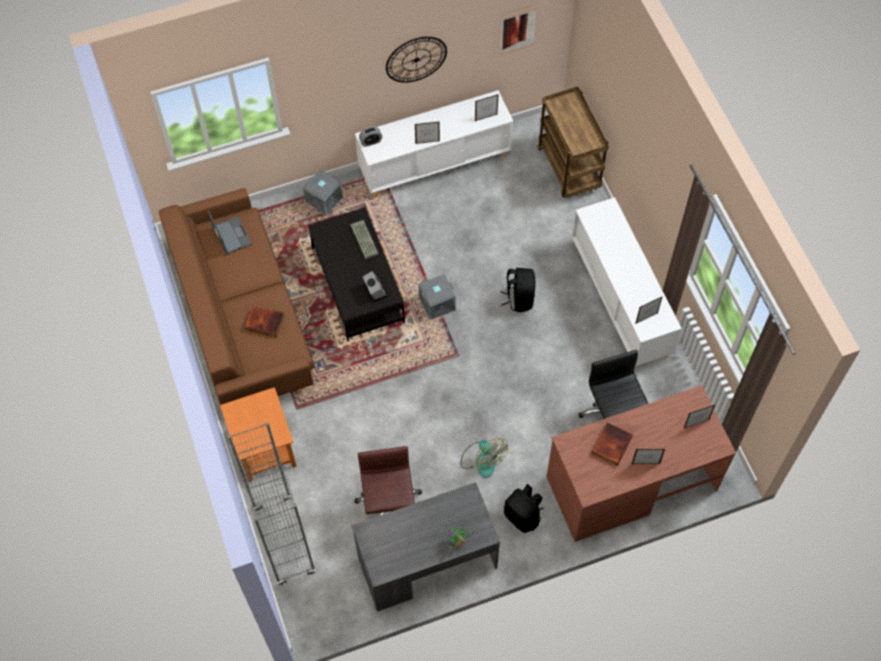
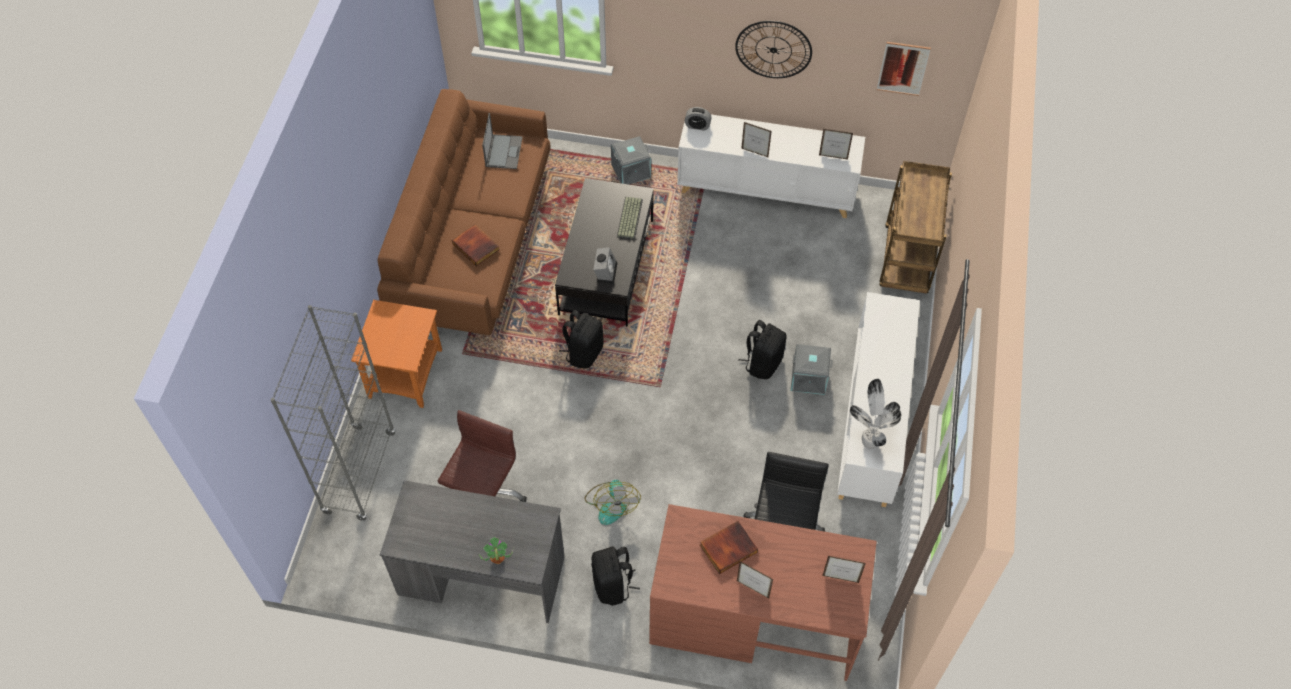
camera: 30 degrees right, 5 degrees down
grey storage box [418,274,456,320] -> grey storage box moved to [791,344,833,395]
picture frame [635,296,663,324] -> potted plant [850,379,901,449]
none -> black backpack [559,310,604,368]

